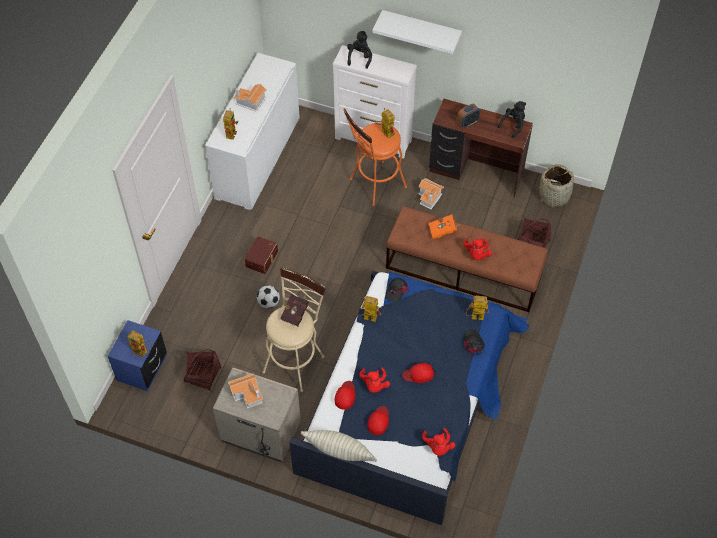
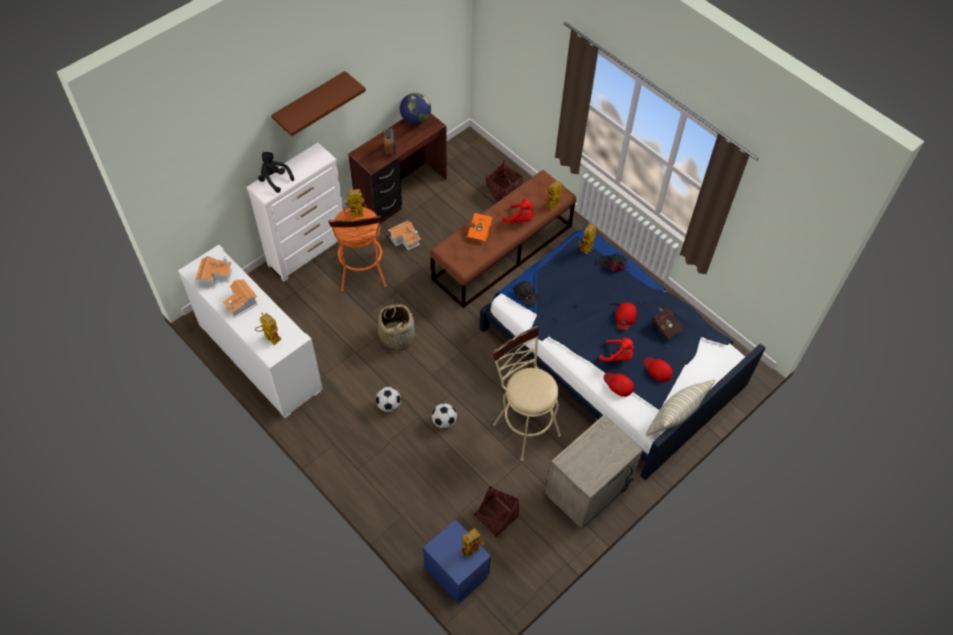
camera: 65 degrees left, 0 degrees up
toy house [228,374,263,409] -> toy house moved to [195,256,232,289]
brown storage box [245,236,278,274] -> football [376,387,401,412]
red book [280,294,309,326] -> red book moved to [652,307,684,341]
toy robot [357,296,381,322] -> toy robot moved to [544,180,563,210]
white shelf [372,10,462,54] -> brown shelf [271,71,366,136]
red plush toy [422,428,455,456] -> none
black plush toy [498,101,526,138] -> globe [400,93,431,125]
basket [538,164,577,208] -> basket moved to [378,303,415,351]

